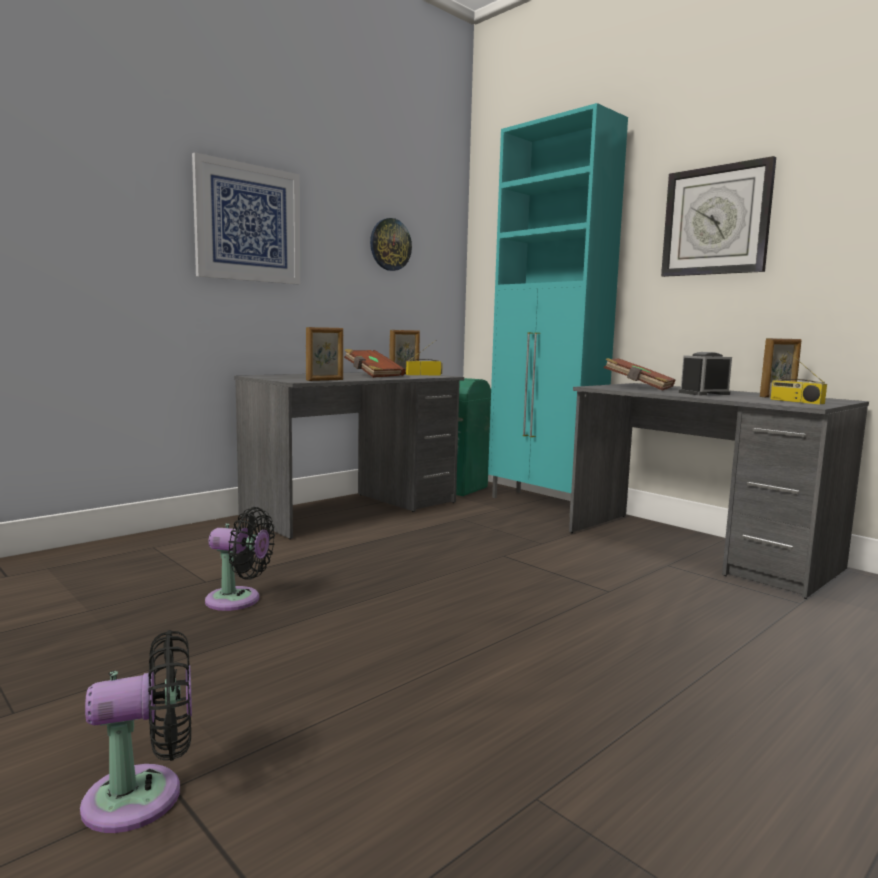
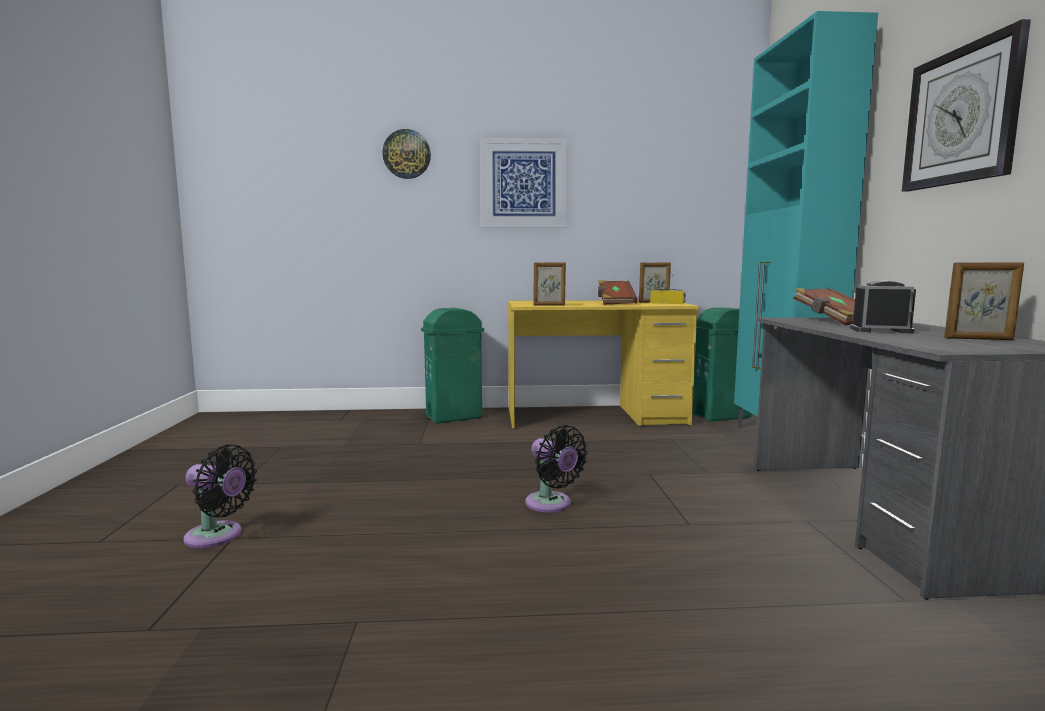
camera: 40 degrees right, 0 degrees up
black fan [205,507,275,611] -> black fan moved to [525,425,588,513]
grey desk [234,372,464,539] -> yellow desk [508,300,700,429]
wall clock [370,218,412,271] -> wall clock moved to [382,129,431,179]
radio [769,351,827,404] -> none
none -> green trash can [421,308,484,424]

